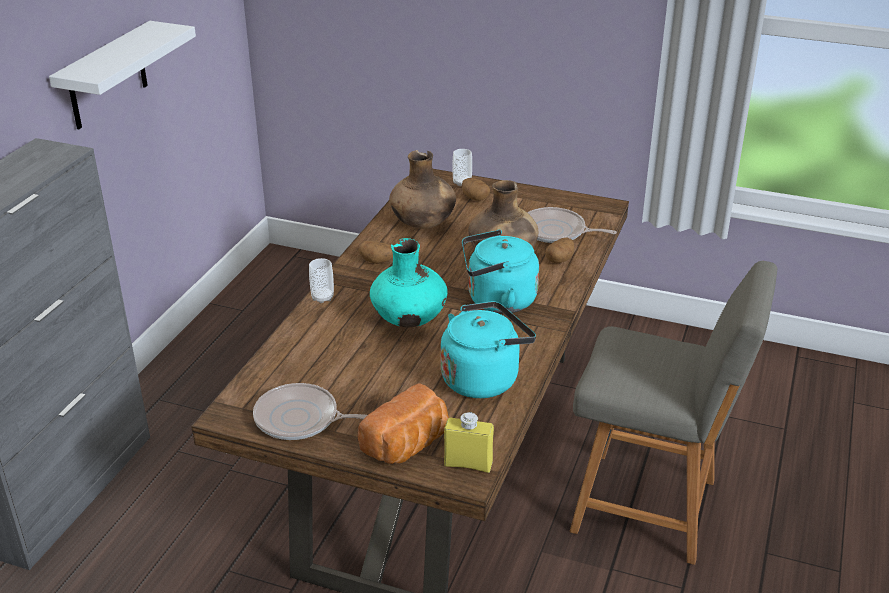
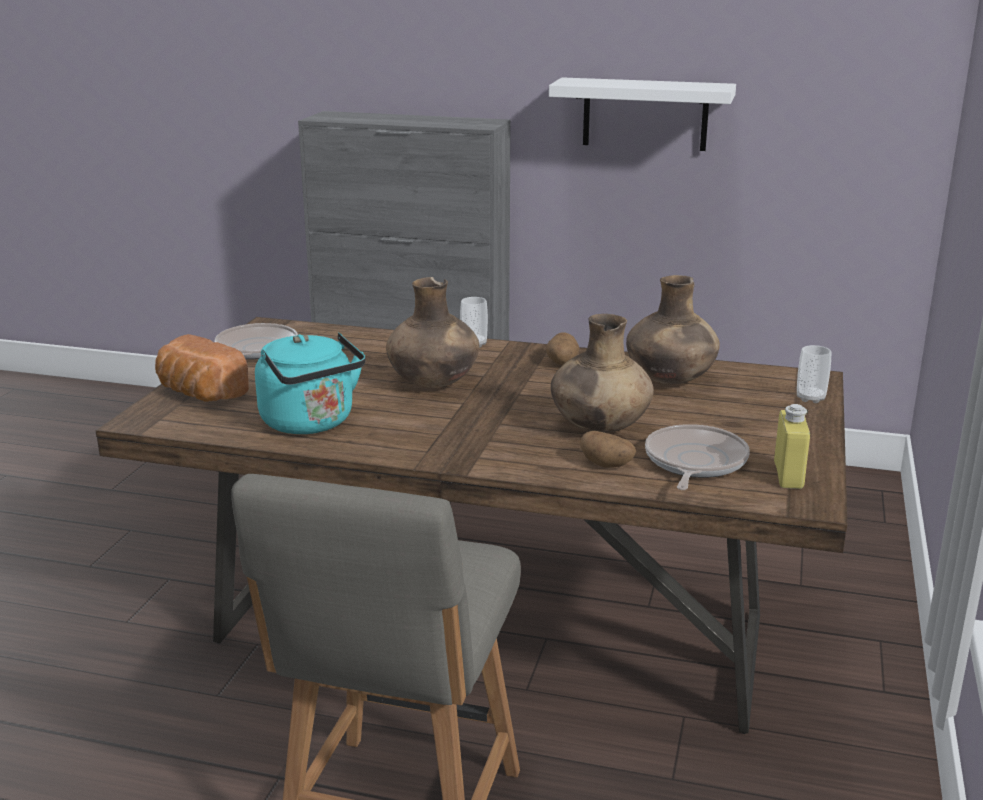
camera: 85 degrees right, 10 degrees down
turquoise vase [370,238,448,327] -> brown vase [386,277,479,388]
yellow bottle [444,412,494,473] -> yellow bottle moved to [774,404,810,489]
potato [462,178,490,201] -> none
turquoise kettle [462,230,539,314] -> none

